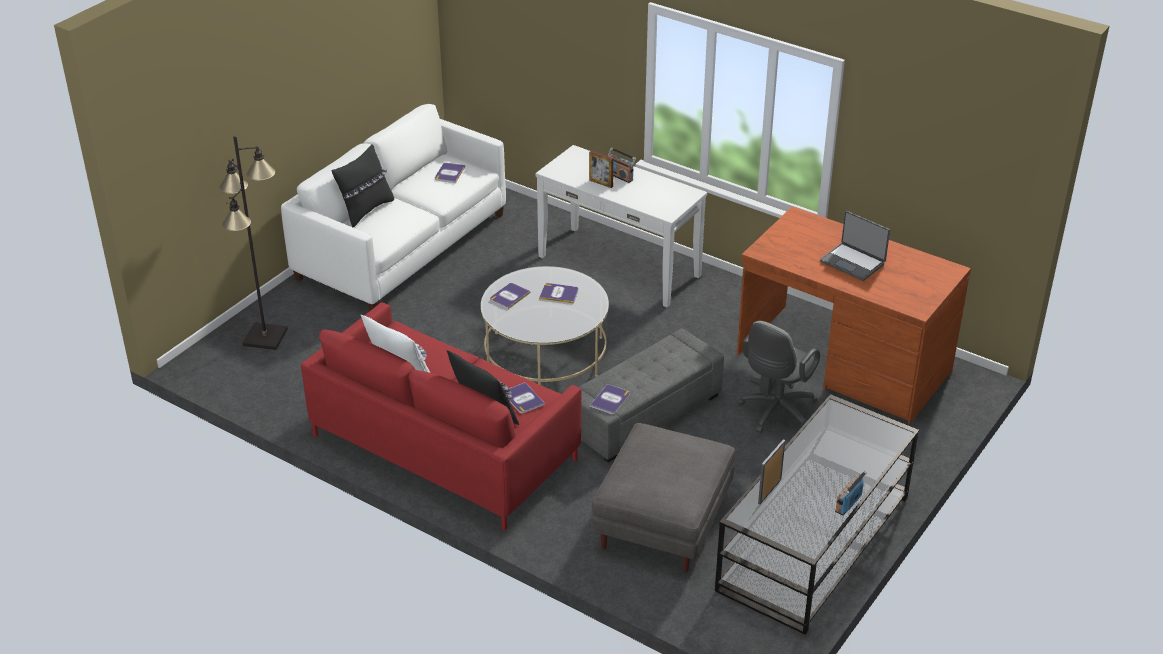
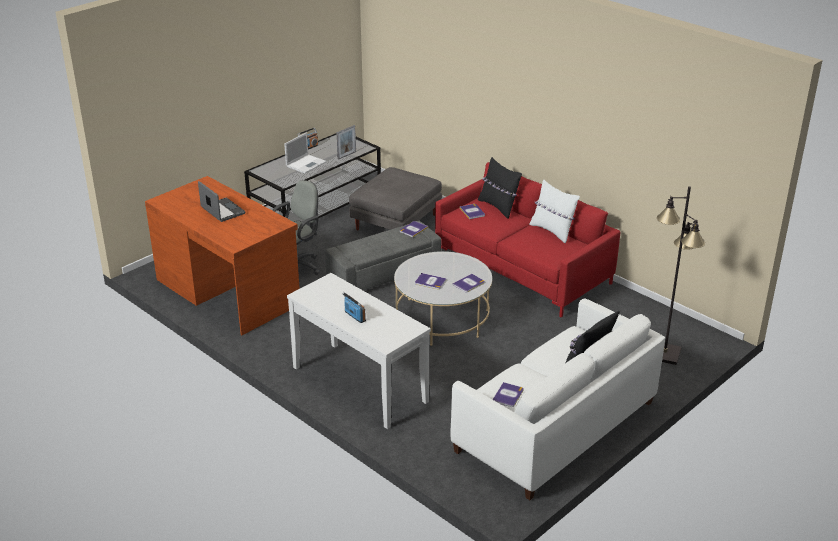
camera: 170 degrees left, 5 degrees down
picture frame [589,151,614,188] -> none
none -> laptop [284,133,326,174]

